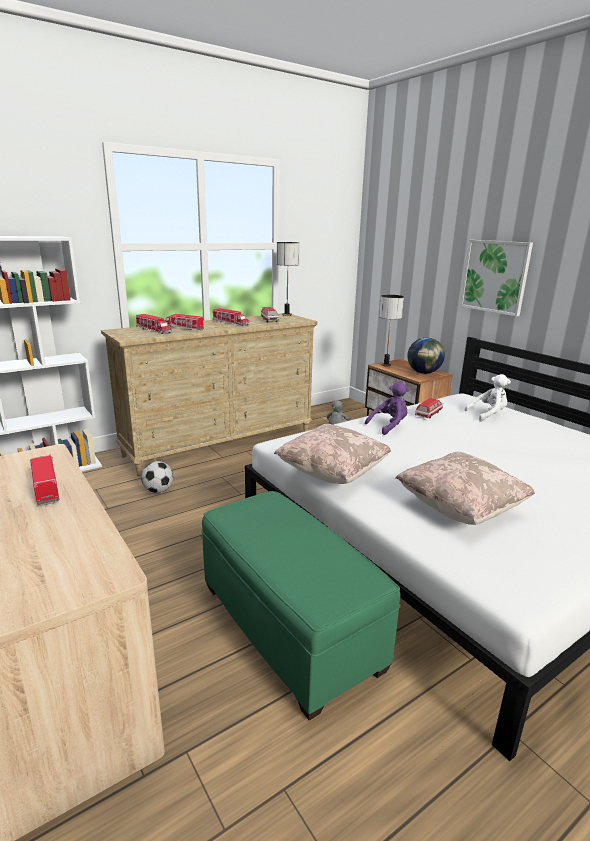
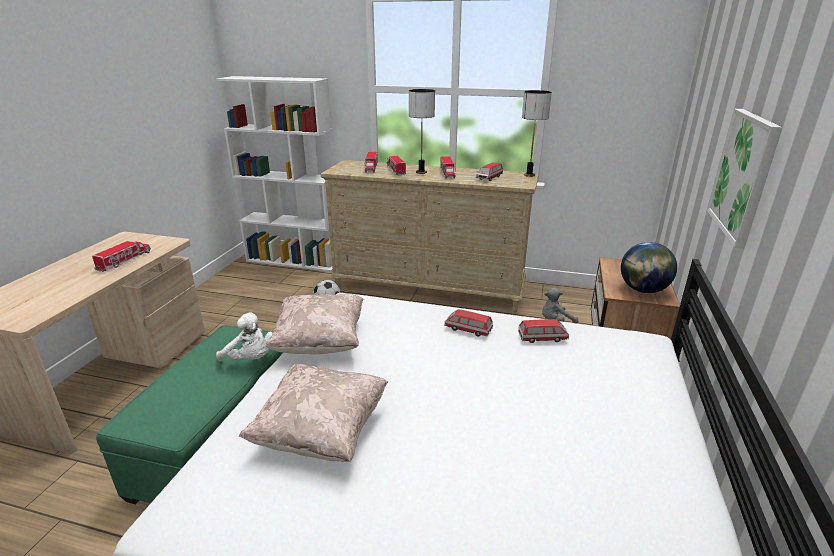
camera: 50 degrees right, 5 degrees up
purple plush toy [365,382,409,435] -> toy car [444,309,493,337]
table lamp [379,295,404,366] -> table lamp moved to [409,89,435,174]
white plush toy [465,374,511,422] -> white plush toy moved to [216,312,273,362]

